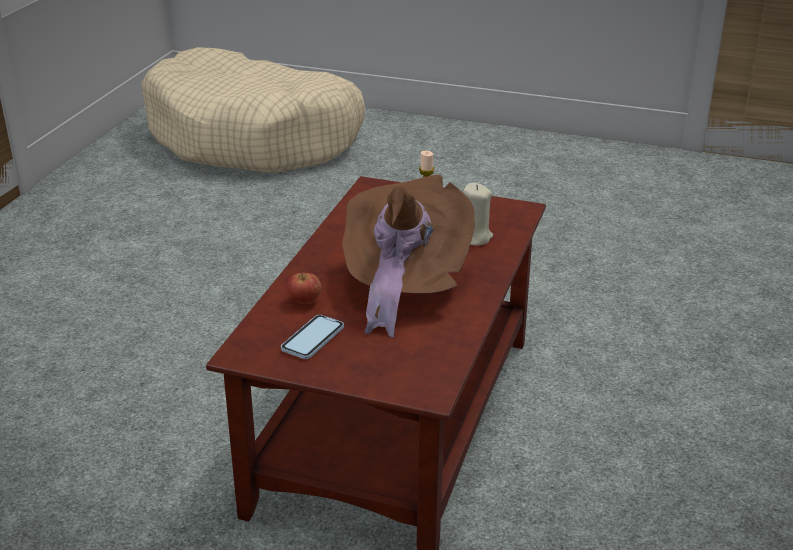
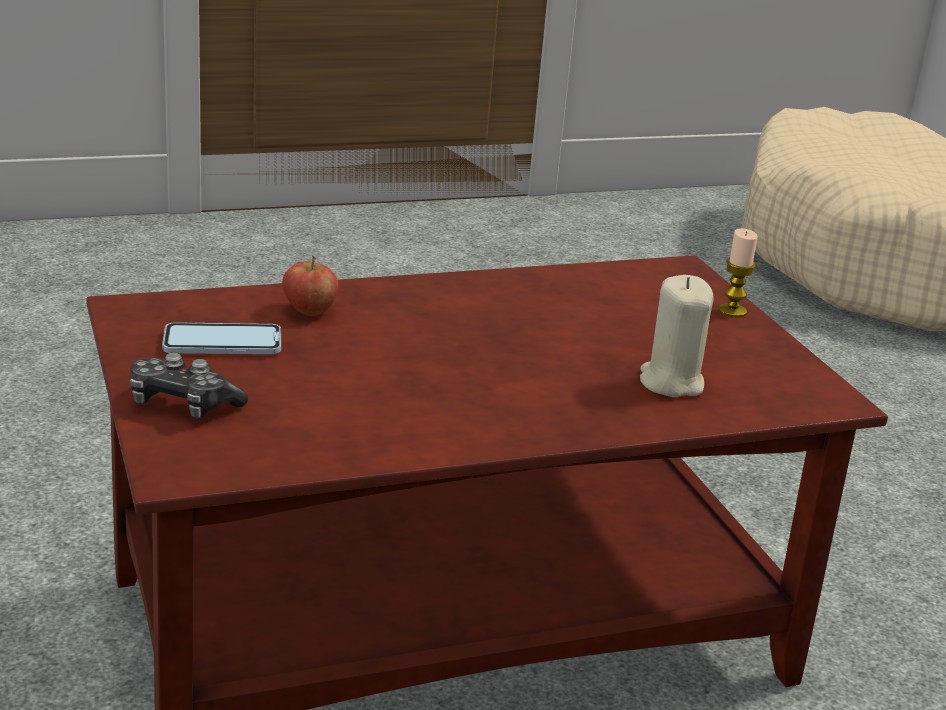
camera: 50 degrees right, 5 degrees down
brown hat [342,175,475,338] -> none
none -> game controller [130,352,248,418]

